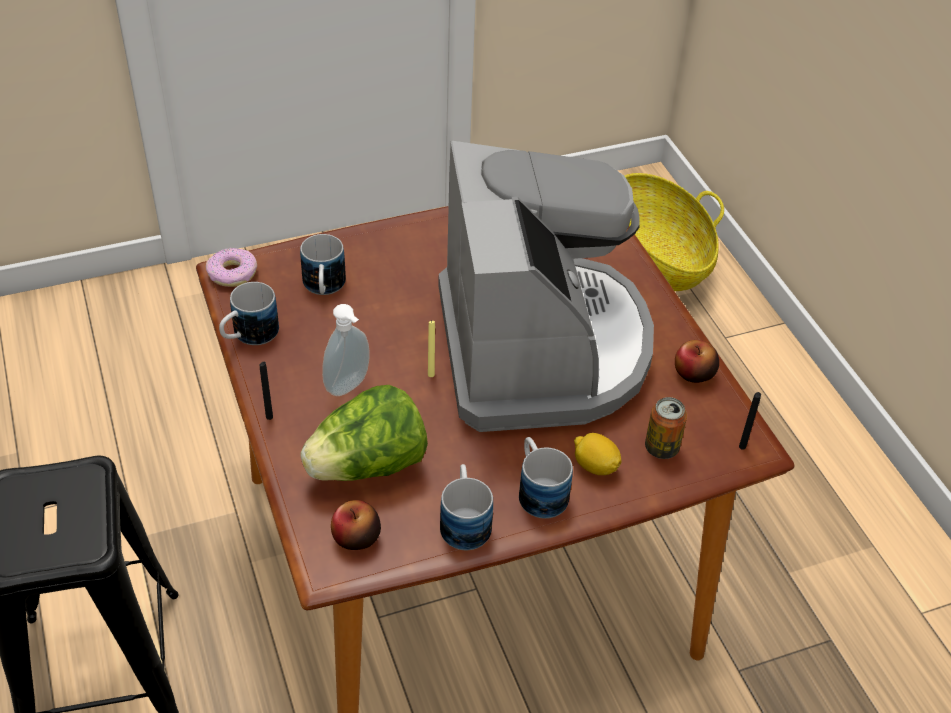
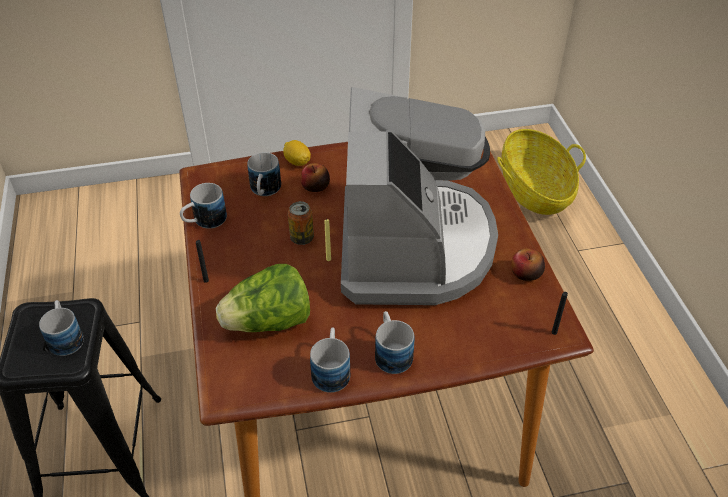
camera: 10 degrees right, 0 degrees up
donut [206,248,257,287] -> none
soap dispenser [322,304,370,396] -> none
apple [331,500,381,550] -> apple moved to [300,163,330,192]
lemon [574,433,622,475] -> lemon moved to [283,140,311,166]
can [645,397,687,459] -> can moved to [288,201,314,245]
none -> mug [39,300,84,356]

